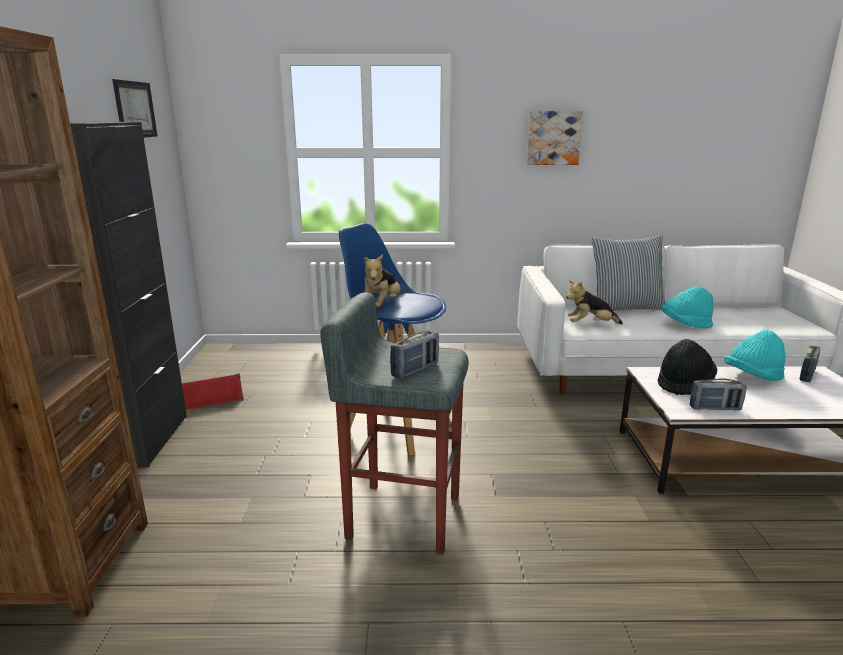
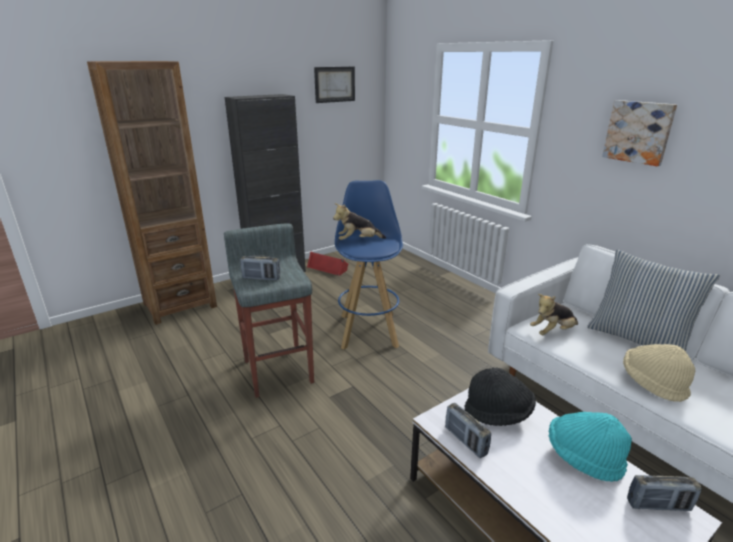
camera: 55 degrees right, 5 degrees up
plush toy [566,280,623,324] -> plush toy turned 75 degrees counterclockwise [530,294,578,335]
turquoise hat [661,286,714,328] -> beige hat [623,344,695,402]

